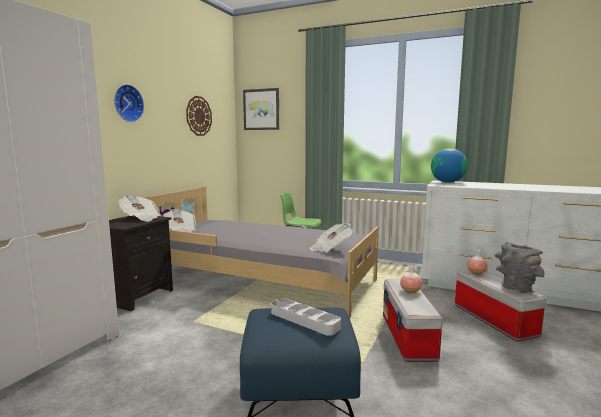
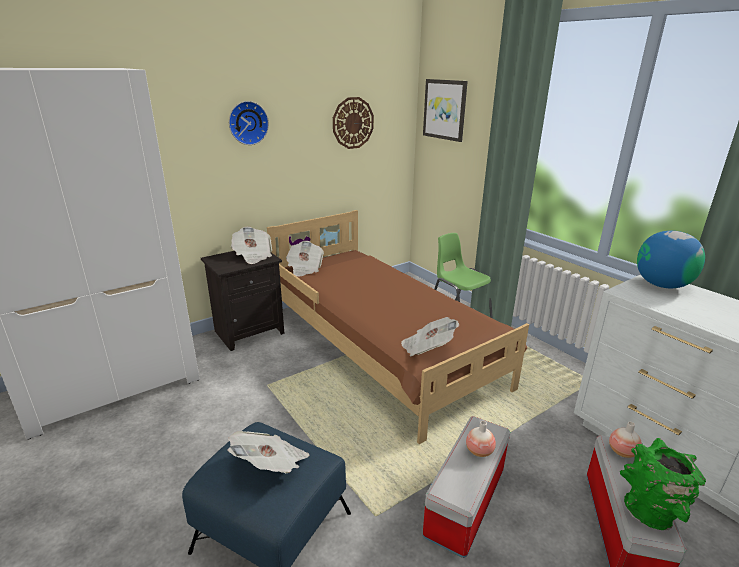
camera: 30 degrees right, 15 degrees up
grey bed [143,186,379,318] -> brown bed [267,210,529,444]
grey tray [271,298,341,336] -> newspaper [227,431,309,473]
grey vase [494,242,544,293] -> green vase [620,438,706,530]

